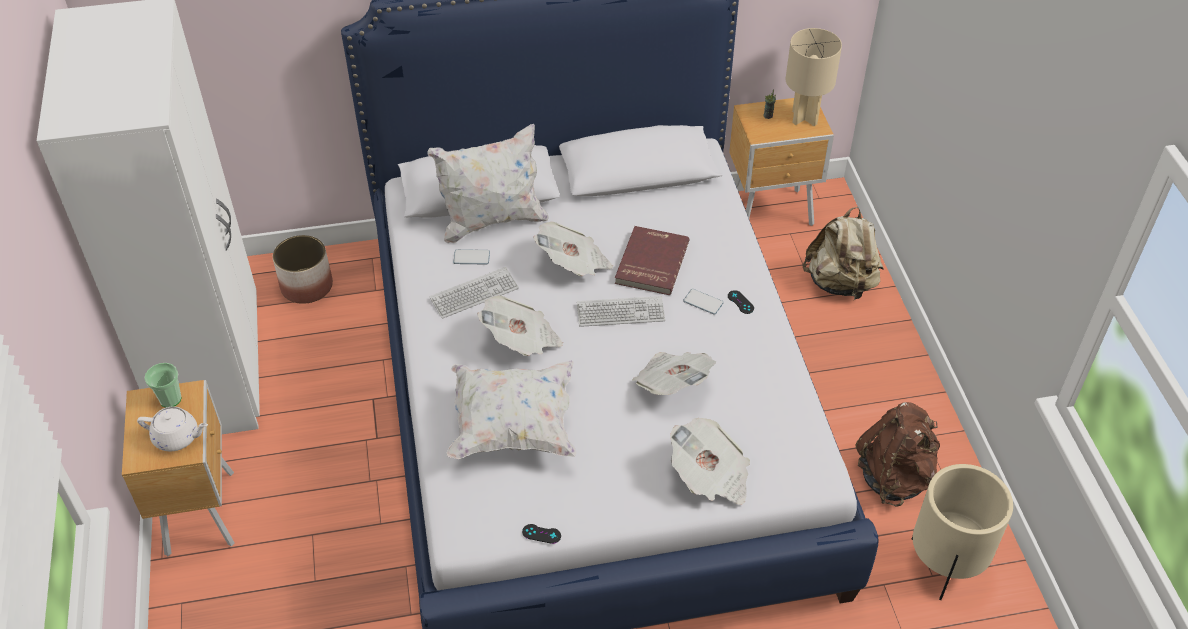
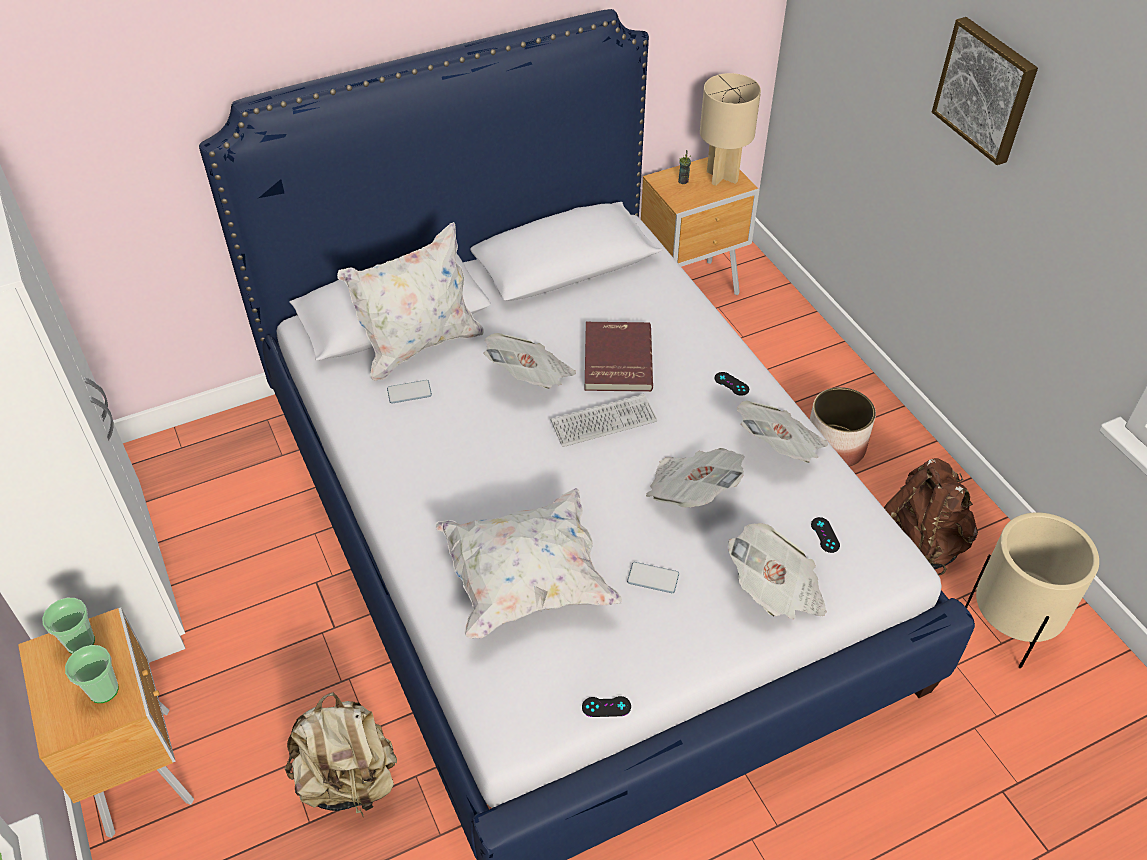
camera: 15 degrees left, 0 degrees up
white teapot [137,406,208,451] -> cup [65,645,118,703]
planter [273,235,333,304] -> planter moved to [809,387,876,467]
keyboard [429,267,519,318] -> none
newspaper [477,296,563,356] -> newspaper moved to [737,400,828,463]
phone [683,289,724,315] -> phone moved to [627,562,679,593]
beige backpack [802,207,884,300] -> beige backpack moved to [284,692,397,816]
none -> black game controller [811,517,840,553]
none -> picture [932,17,1038,165]

